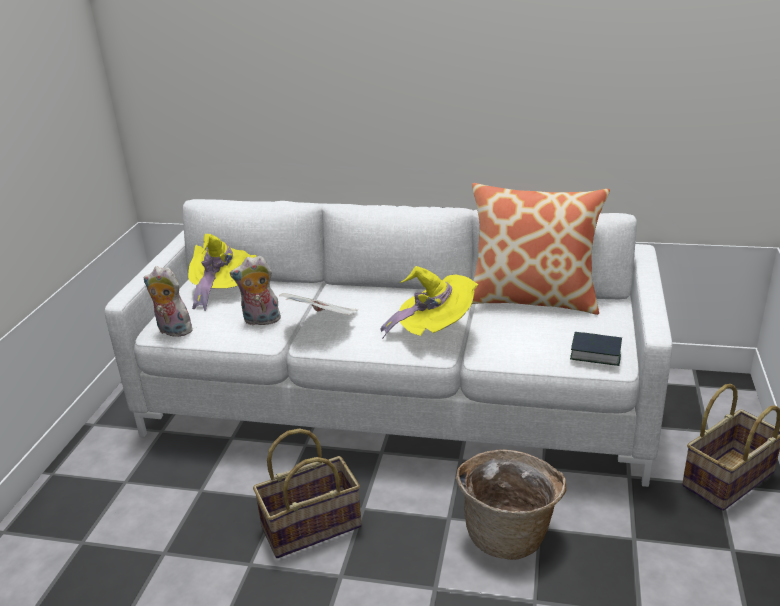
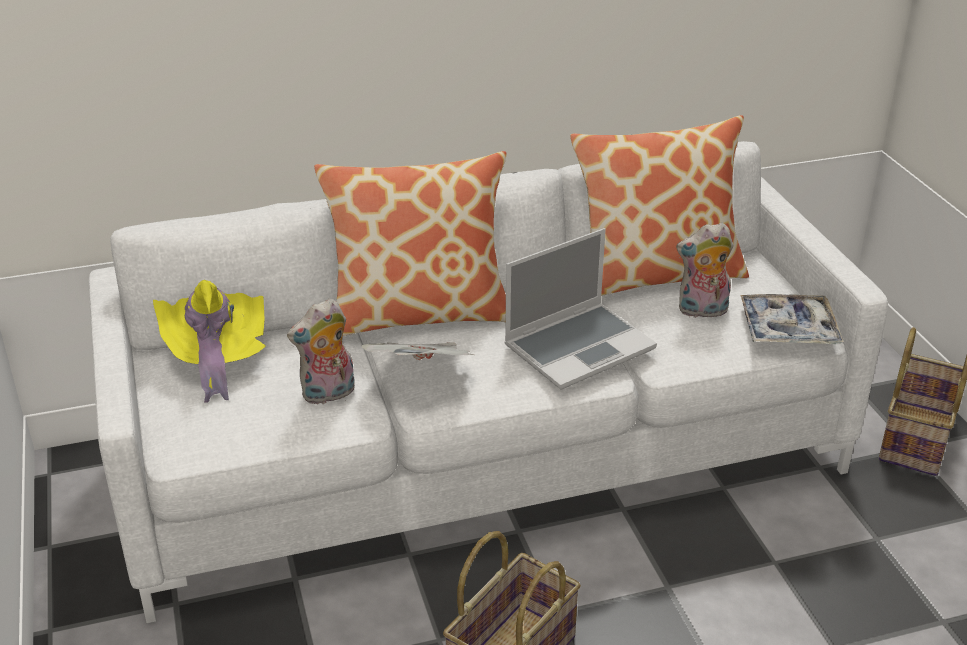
camera: 30 degrees left, 5 degrees up
plush toy [143,266,193,337] -> plush toy moved to [676,223,733,318]
yellow hat [380,266,478,339] -> laptop [504,228,657,389]
basket [456,449,566,560] -> none
book [570,332,622,366] -> tray [740,294,844,344]
none -> pillow [314,151,506,336]

